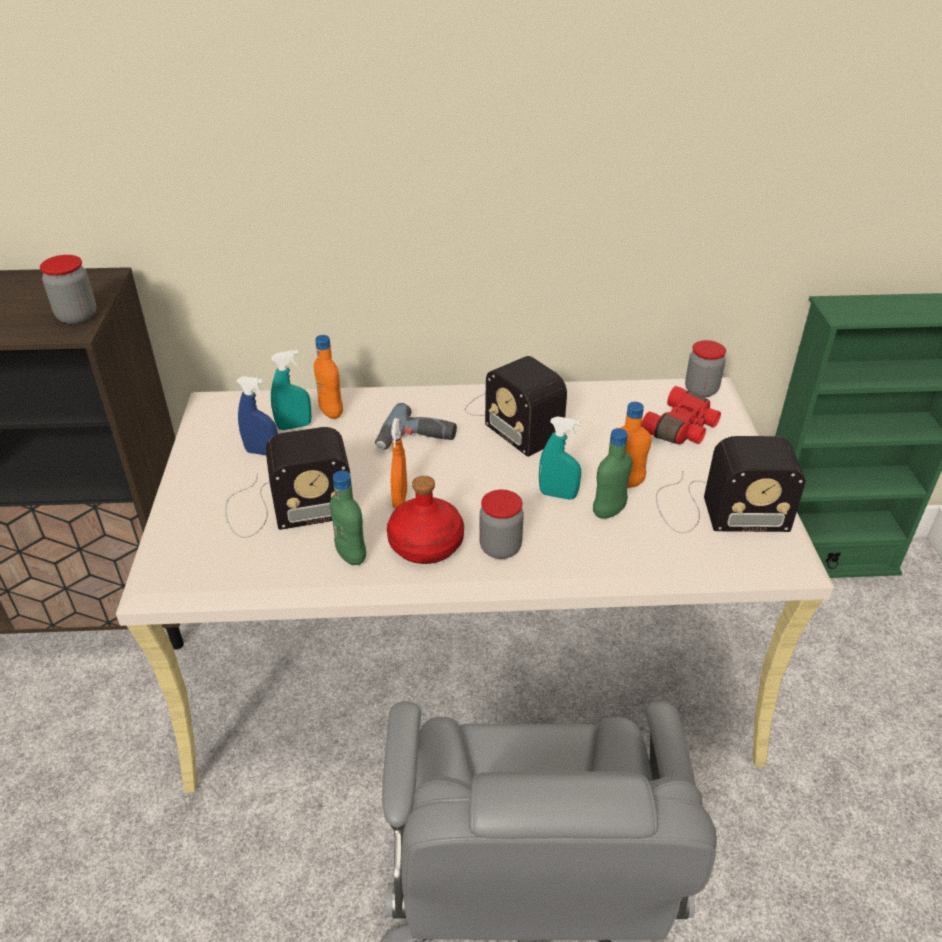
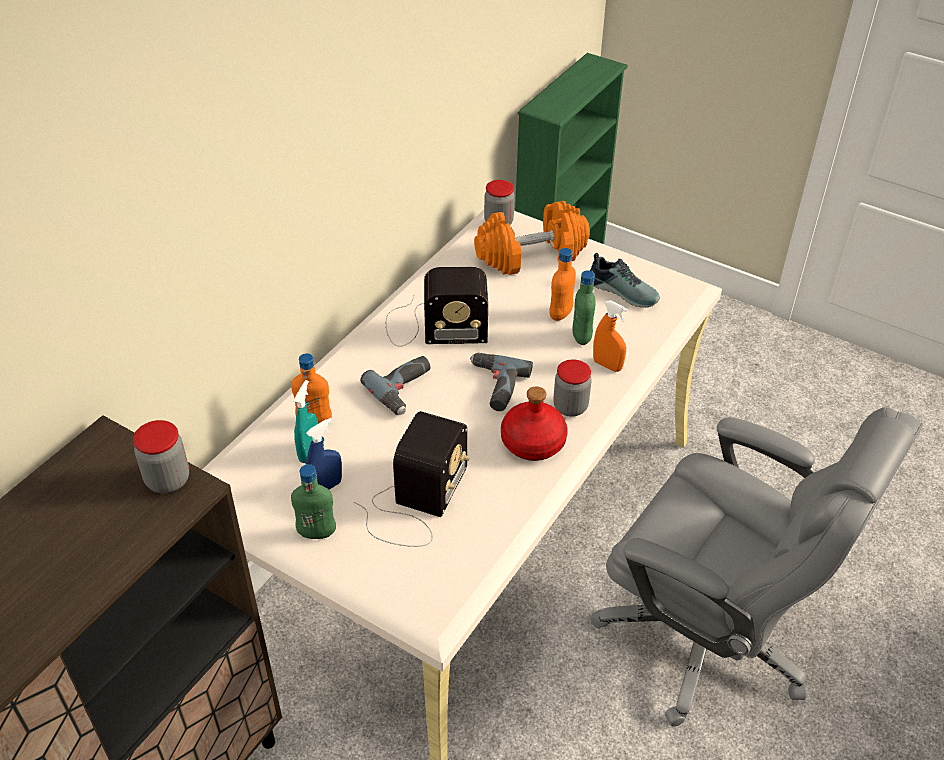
camera: 55 degrees left, 5 degrees up
green bottle [330,471,366,565] -> green bottle moved to [291,464,336,539]
orange spray bottle [391,418,407,509] -> orange spray bottle moved to [593,300,628,372]
turquoise spray bottle [539,416,581,500] -> none
red binoculars [641,386,721,444] -> orange dumbbell [474,201,590,275]
radio [656,436,806,533] -> shoe [590,253,660,308]
none -> power drill [470,353,533,411]

